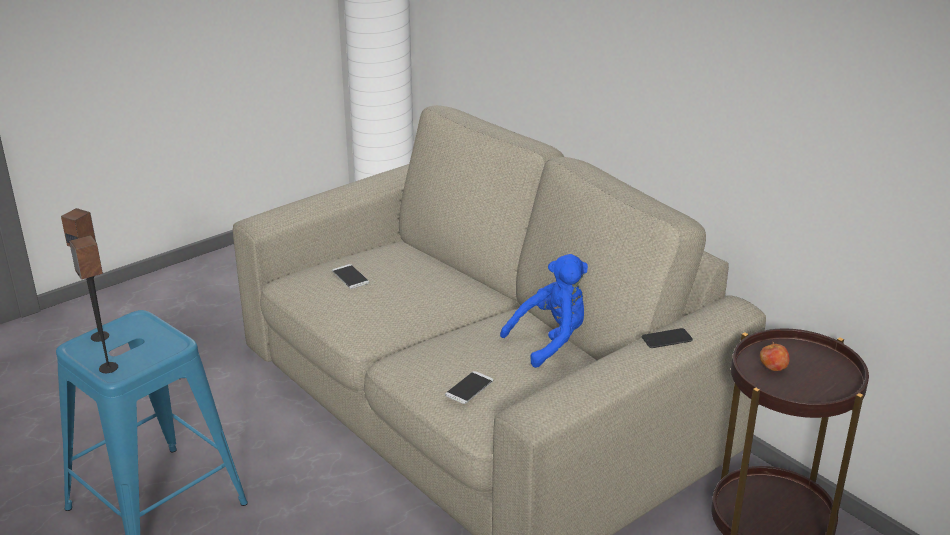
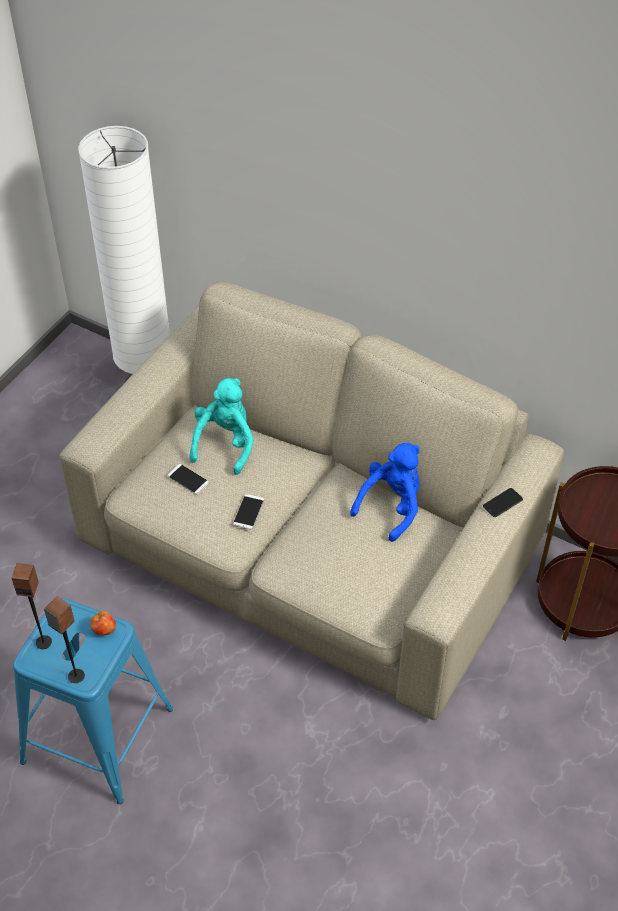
camera: 20 degrees left, 20 degrees up
phone [445,371,493,404] -> phone moved to [233,494,264,529]
apple [760,342,790,371] -> apple moved to [90,611,116,635]
none -> turquoise plush toy [189,378,254,475]

